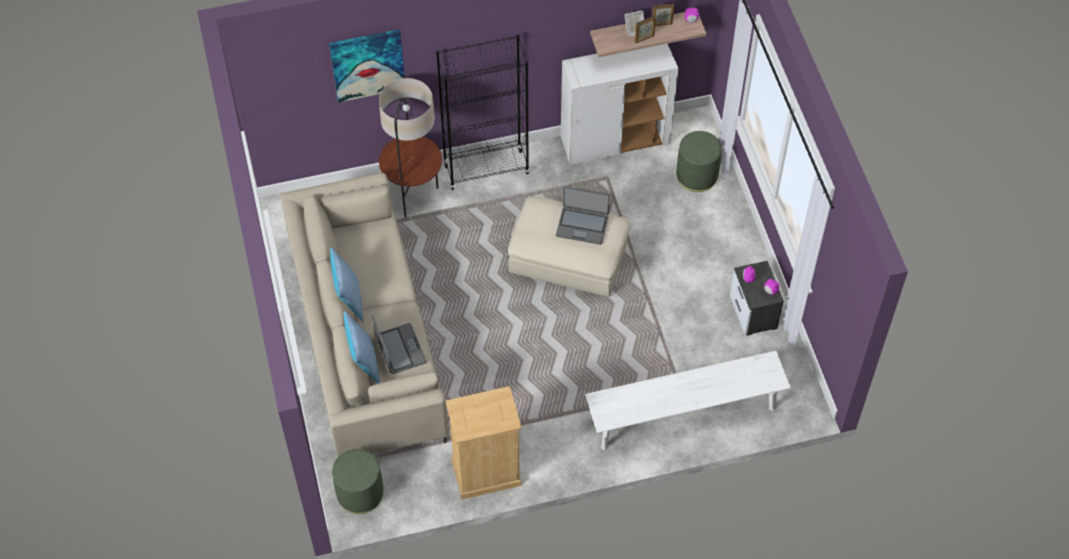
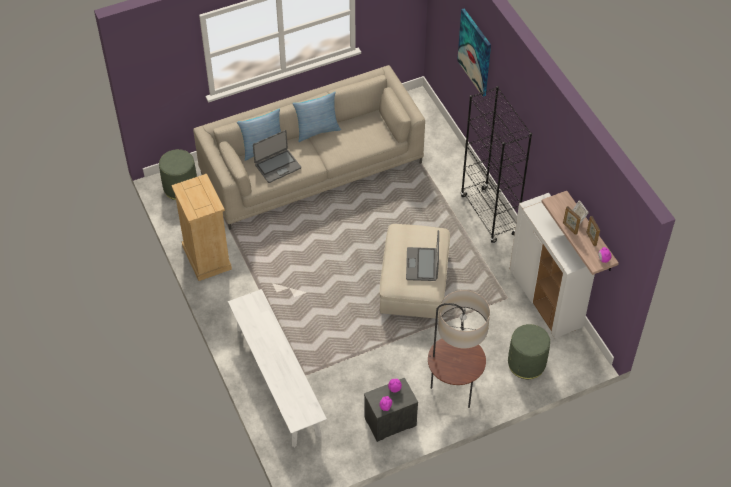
camera: 80 degrees right, 5 degrees down
floor lamp [379,78,442,217] -> floor lamp moved to [428,290,490,408]

